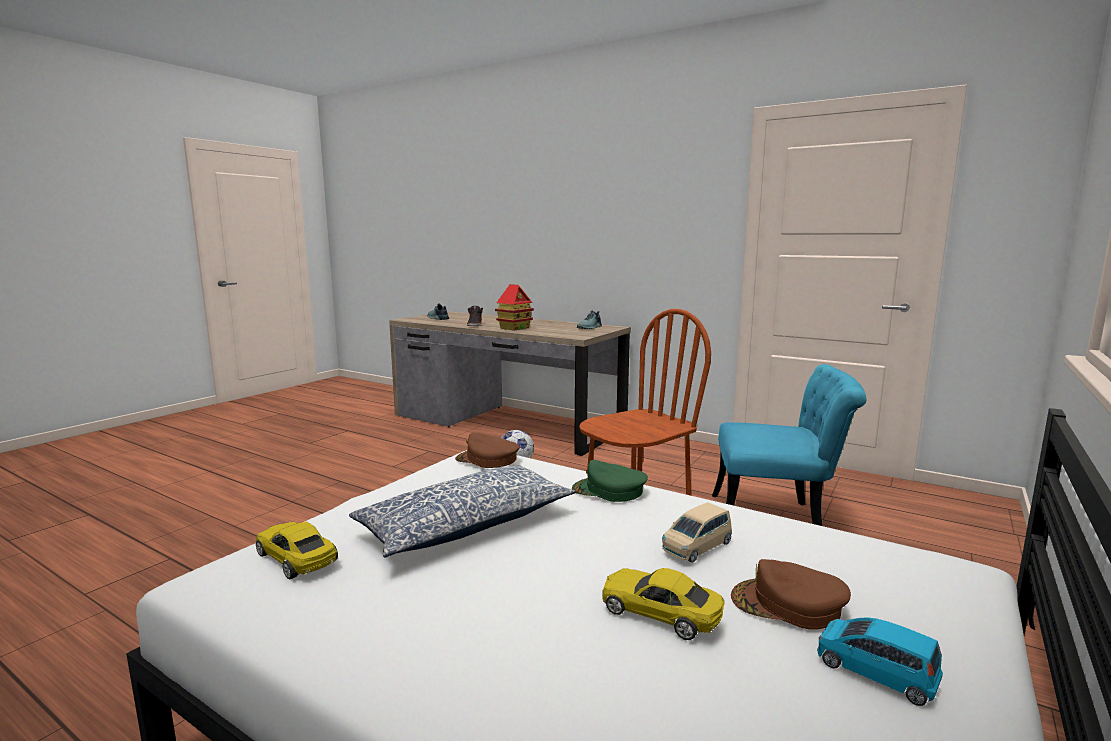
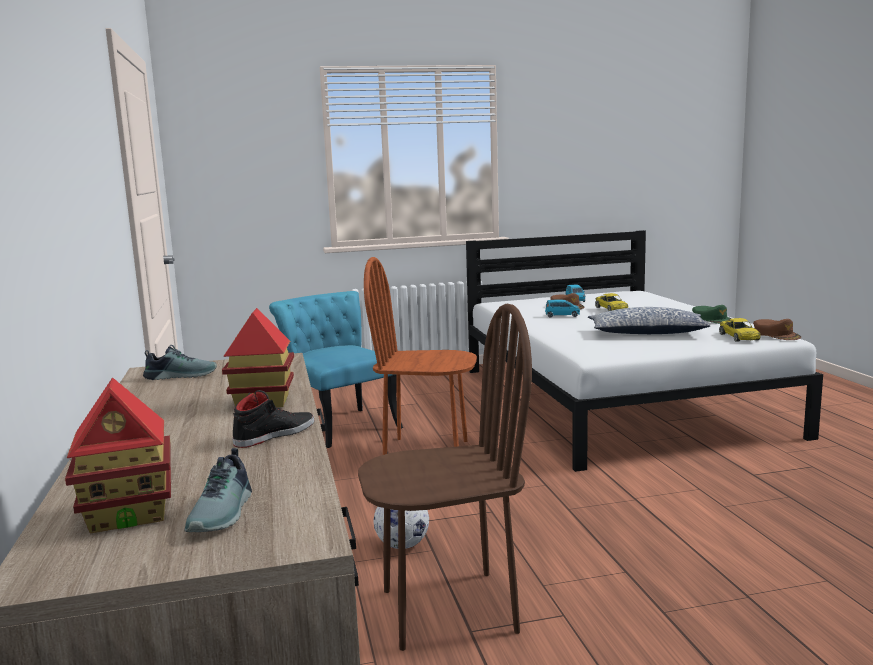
camera: 135 degrees left, 0 degrees up
brown cap [455,432,520,468] -> brown cap moved to [753,319,801,340]
green cap [572,460,648,502] -> green cap moved to [692,305,731,324]
beige toy car [662,502,732,563] -> blue toy car [545,299,580,318]
none -> toy house [65,378,171,534]
none -> brown chair [358,304,532,651]

